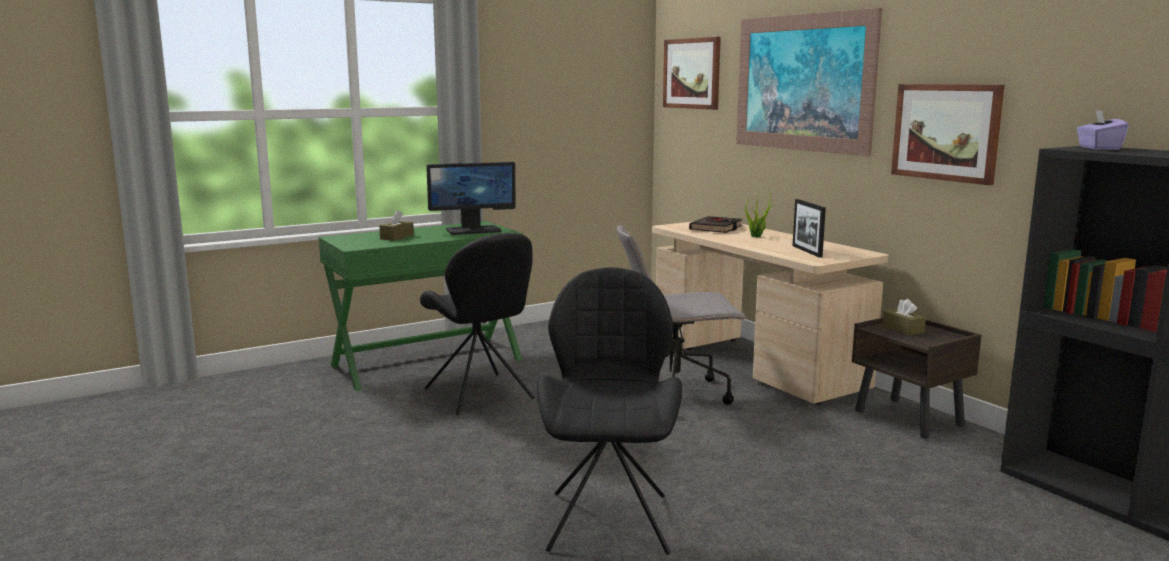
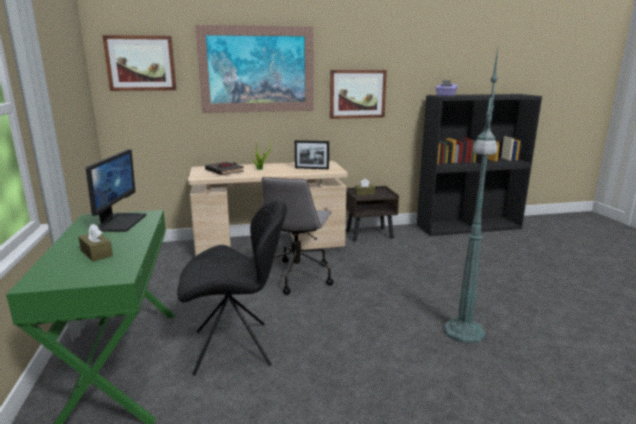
camera: 70 degrees left, 5 degrees up
black chair [537,267,682,555] -> green floor lamp [444,48,498,343]

